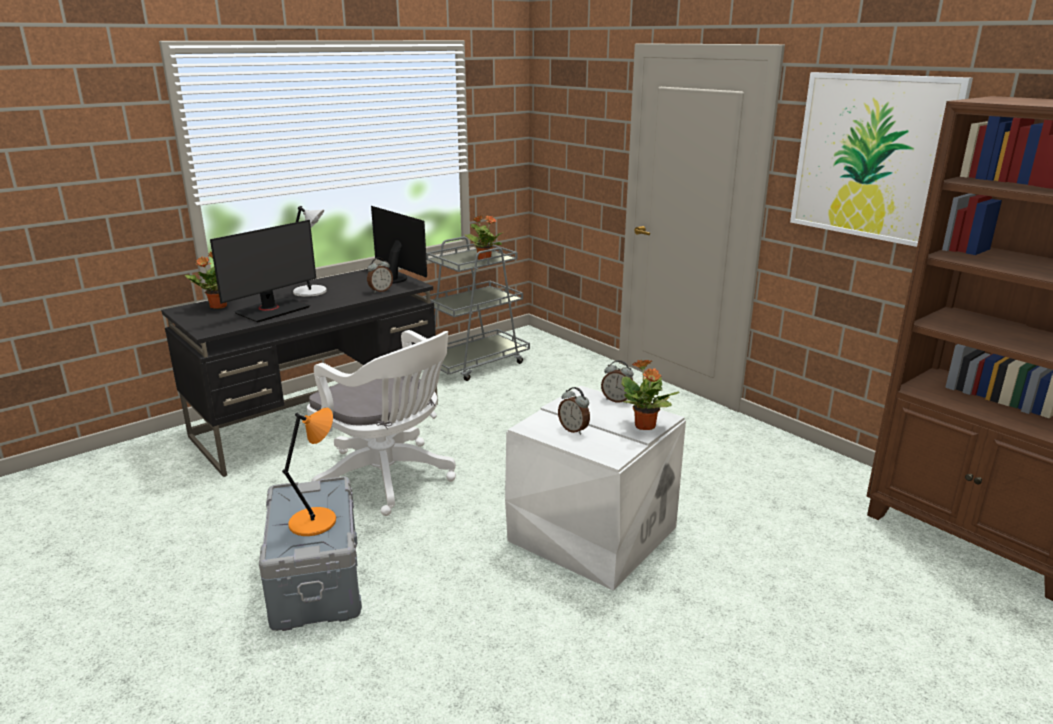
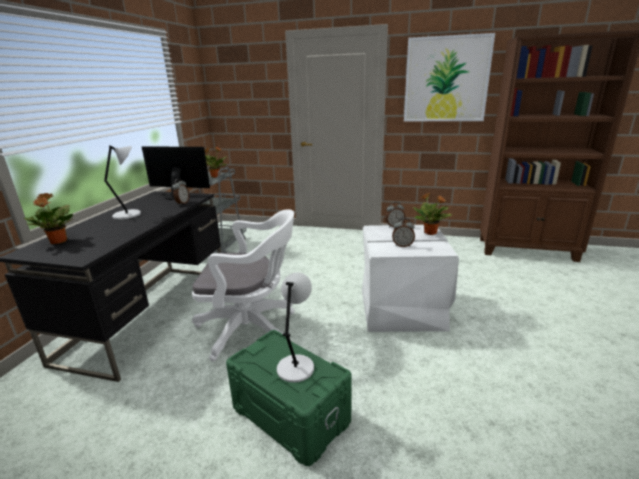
camera: 35 degrees left, 0 degrees up
monitor [210,220,316,323] -> none
grey storage box [259,476,362,631] -> green storage box [226,330,352,466]
orange table lamp [282,408,336,536] -> grey table lamp [277,272,314,383]

